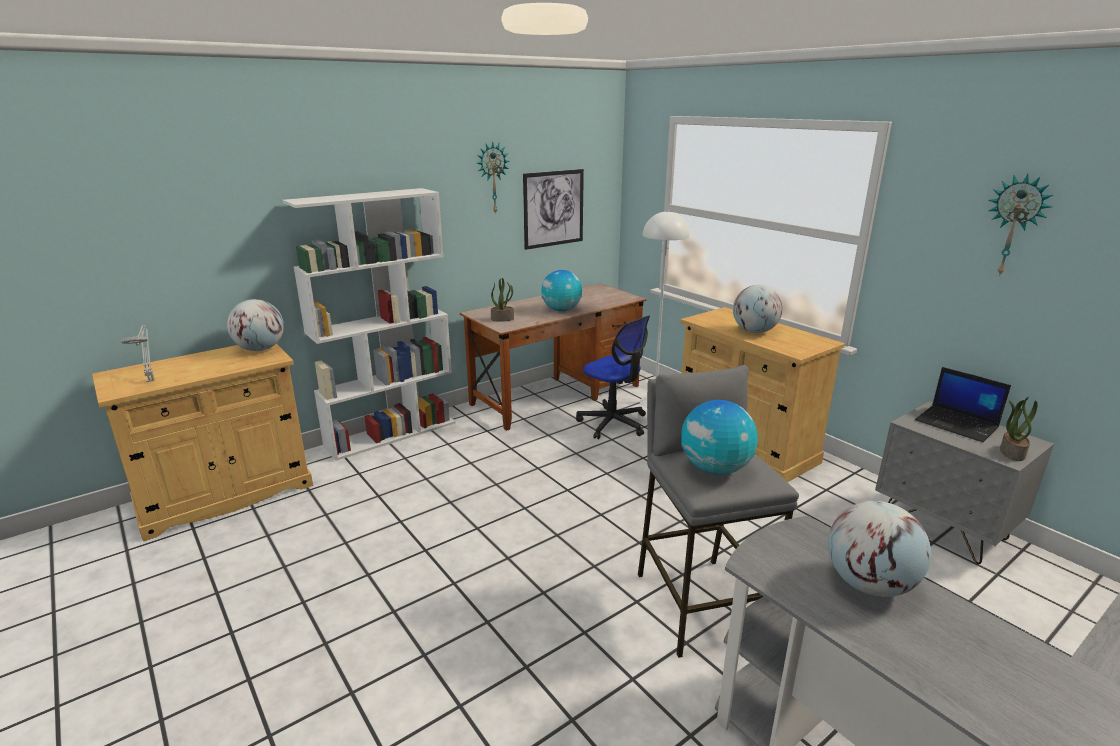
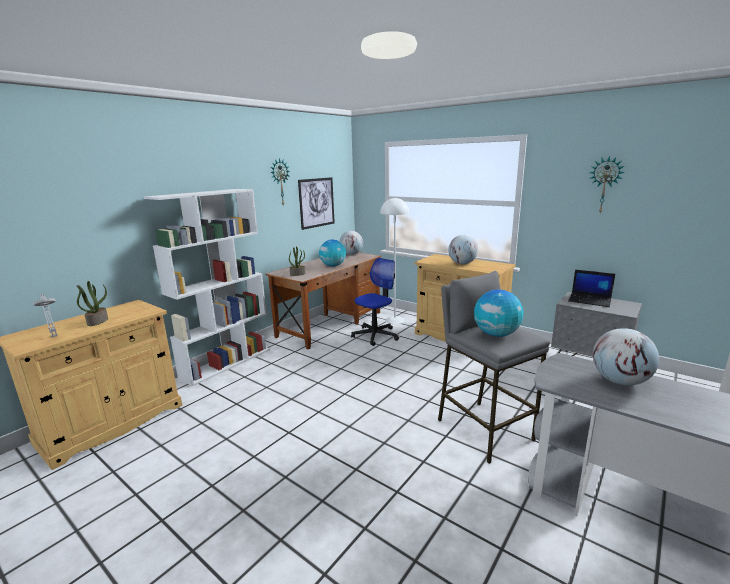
camera: 15 degrees left, 5 degrees down
globe [227,299,284,351] -> globe moved to [340,231,363,255]
office chair [576,315,650,439] -> office chair turned 75 degrees counterclockwise [351,258,399,346]
potted plant [1000,397,1038,461] -> potted plant moved to [77,281,108,326]

